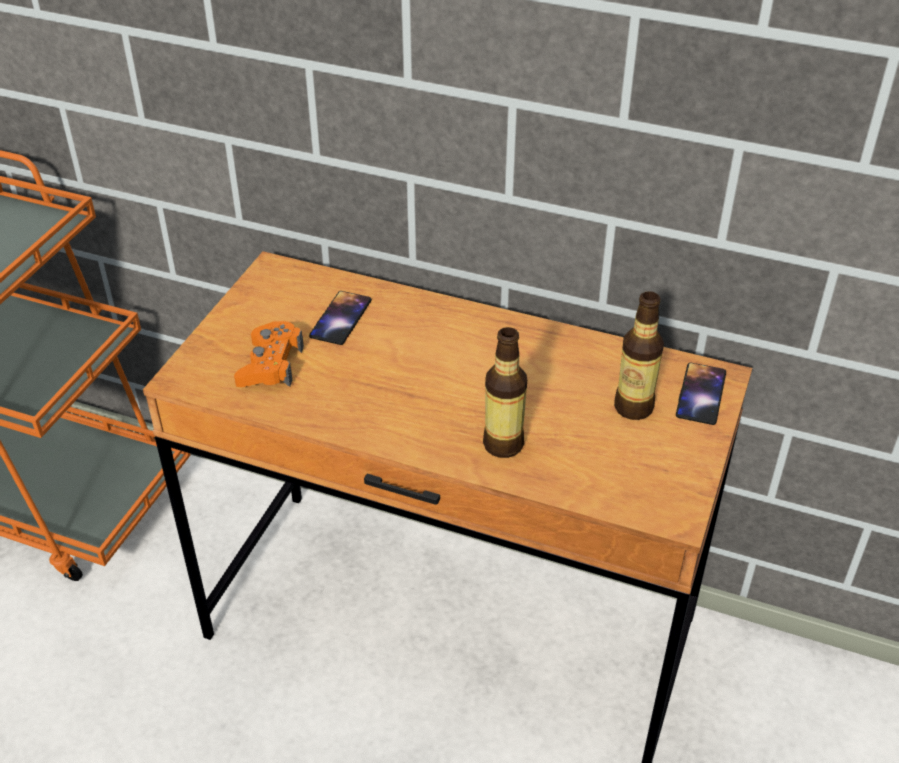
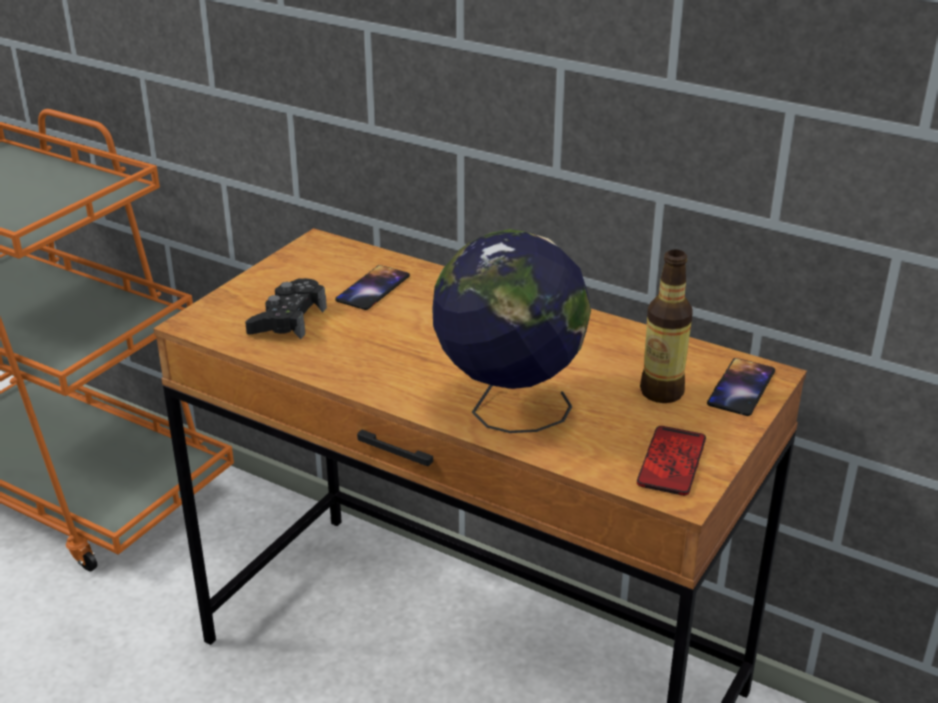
camera: 10 degrees right, 10 degrees down
orange game controller [234,321,304,387] -> black game controller [245,278,327,339]
bottle [483,327,527,458] -> globe [432,229,591,433]
none -> phone [637,426,706,496]

